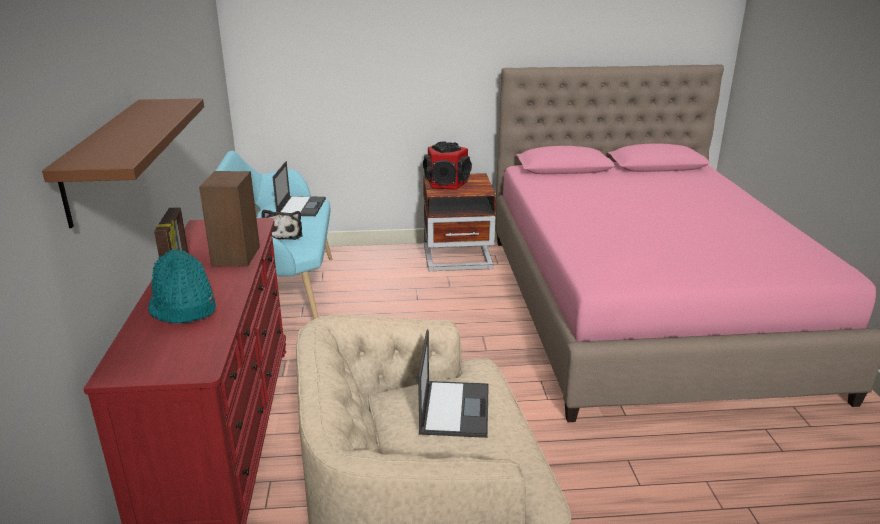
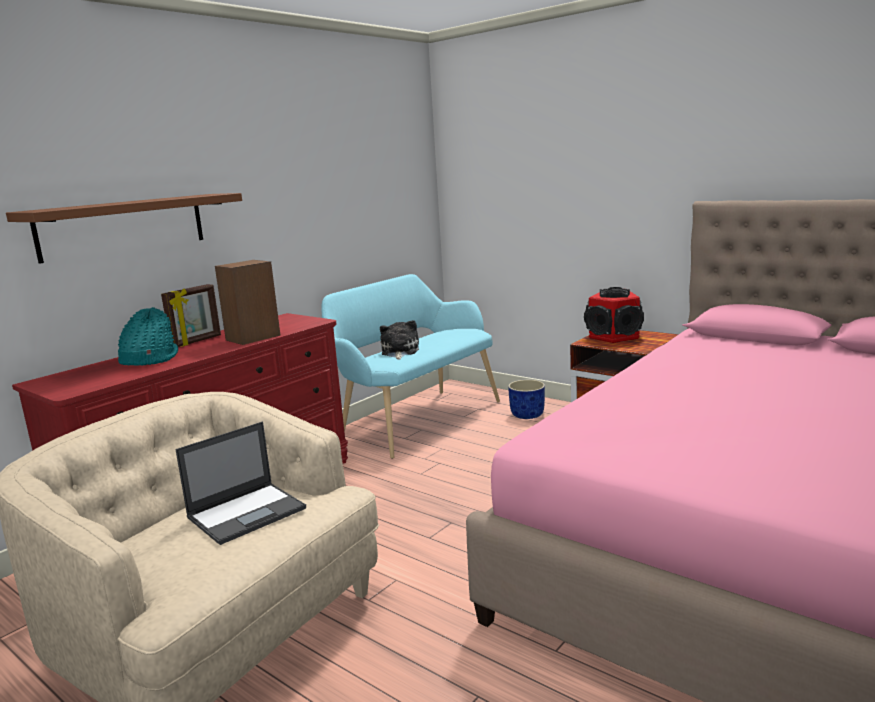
camera: 45 degrees right, 10 degrees down
plush toy [261,210,303,240] -> plush toy turned 150 degrees clockwise [380,320,419,360]
laptop [273,161,326,216] -> none
none -> blue planter [508,380,545,419]

